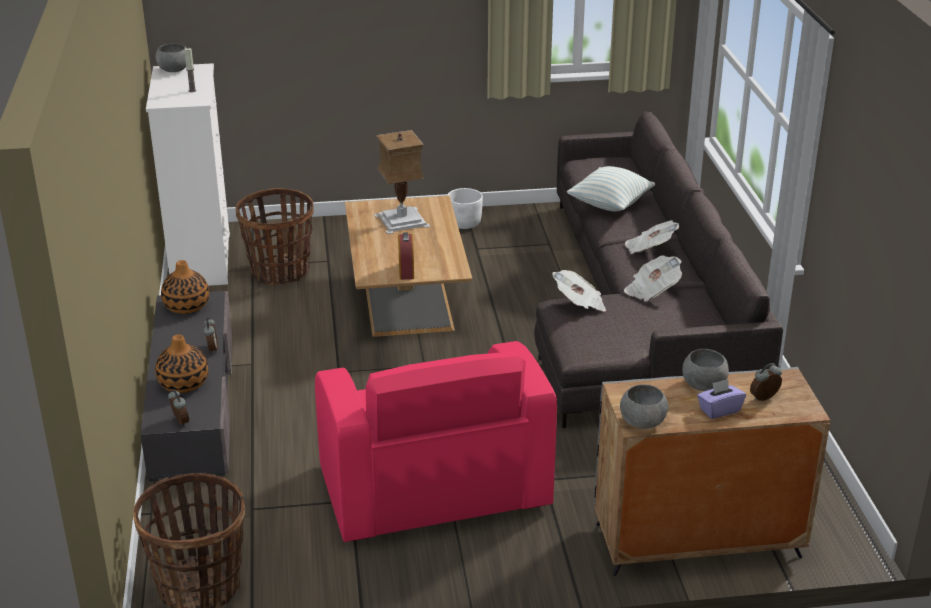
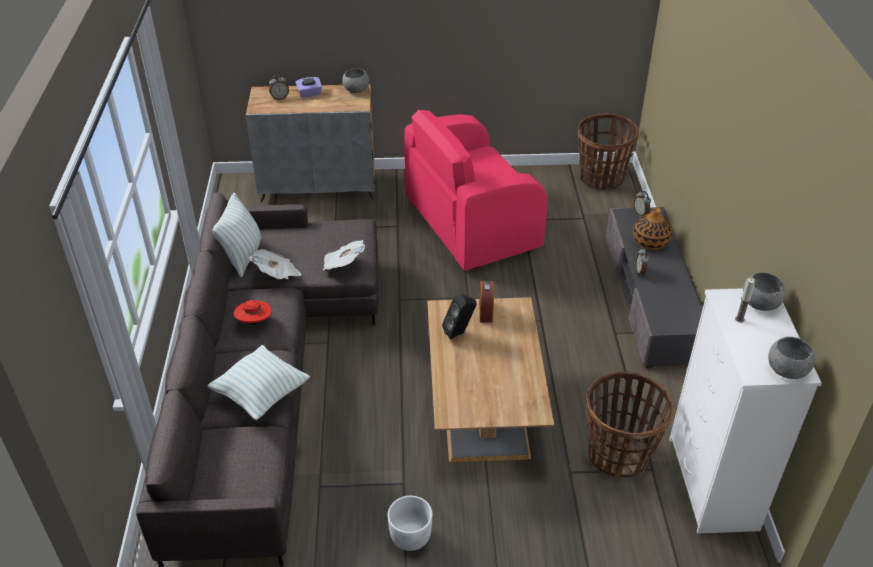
camera: 175 degrees left, 10 degrees up
vase [161,260,209,314] -> none
pink armchair [315,341,557,542] -> pink armchair turned 105 degrees counterclockwise [404,110,547,271]
table lamp [374,130,431,234] -> none
newspaper [625,220,679,254] -> red hat [234,300,272,325]
grey bowl [682,349,729,391] -> grey bowl moved to [743,272,786,311]
none -> pillow [212,192,262,277]
none -> black speaker [442,294,476,339]

